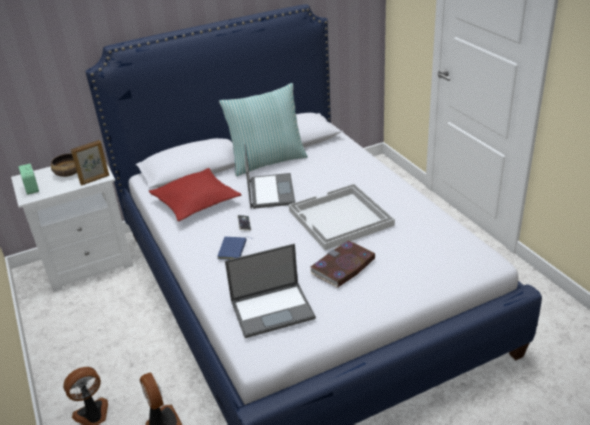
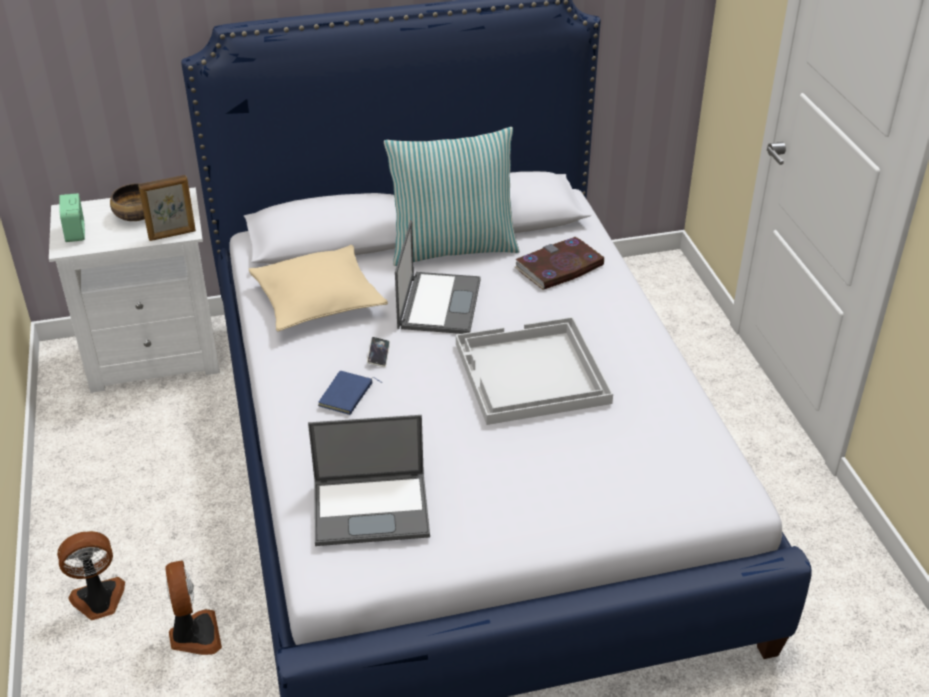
camera: 10 degrees right, 5 degrees up
red pillow [149,168,241,221] -> beige pillow [249,245,388,331]
book [310,241,375,288] -> book moved to [514,237,605,290]

